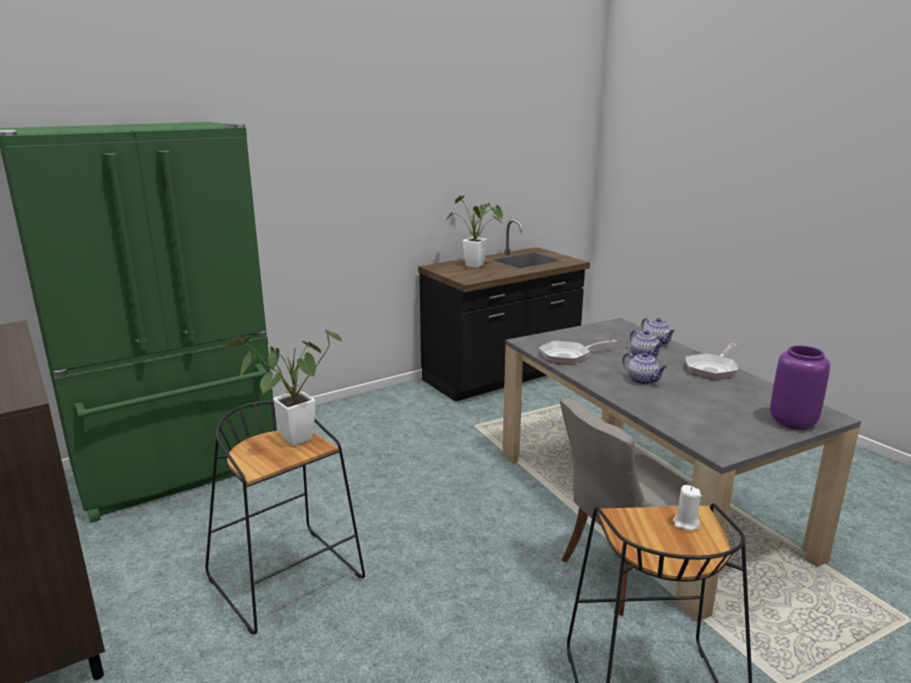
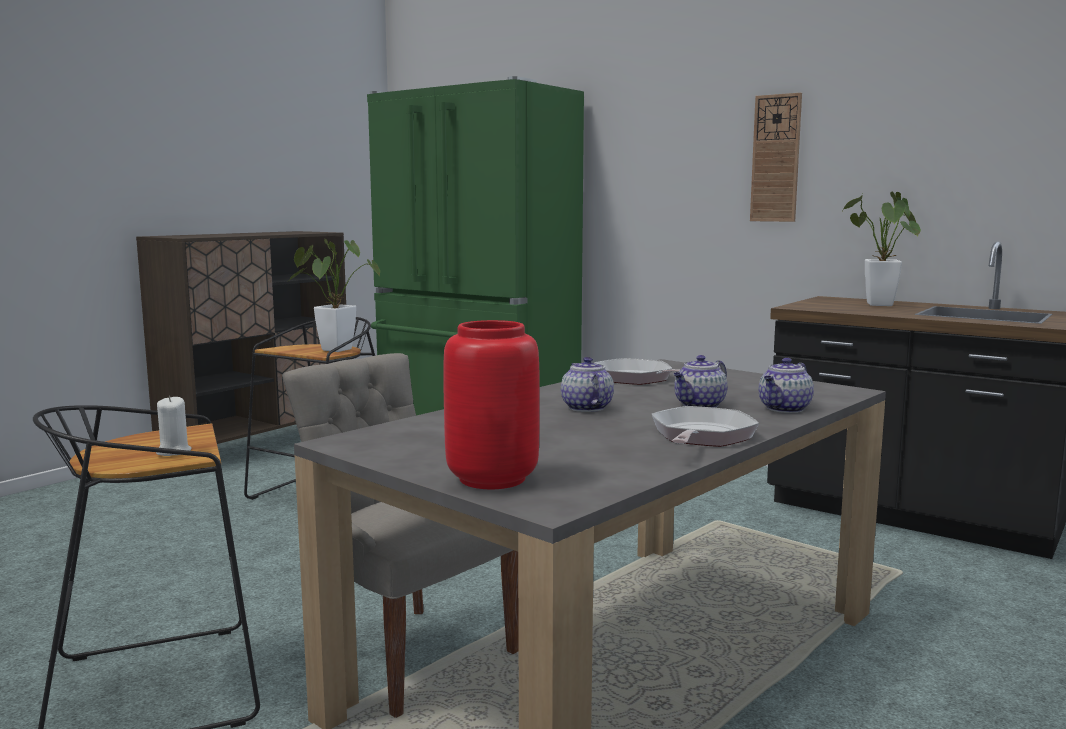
camera: 70 degrees right, 10 degrees down
teapot [623,352,667,384] -> teapot turned 135 degrees clockwise [561,357,614,412]
frying pan [685,343,738,380] -> frying pan turned 90 degrees clockwise [652,406,759,447]
purple vase [770,345,830,430] -> red vase [443,320,540,489]
none -> wall clock [750,93,802,222]

